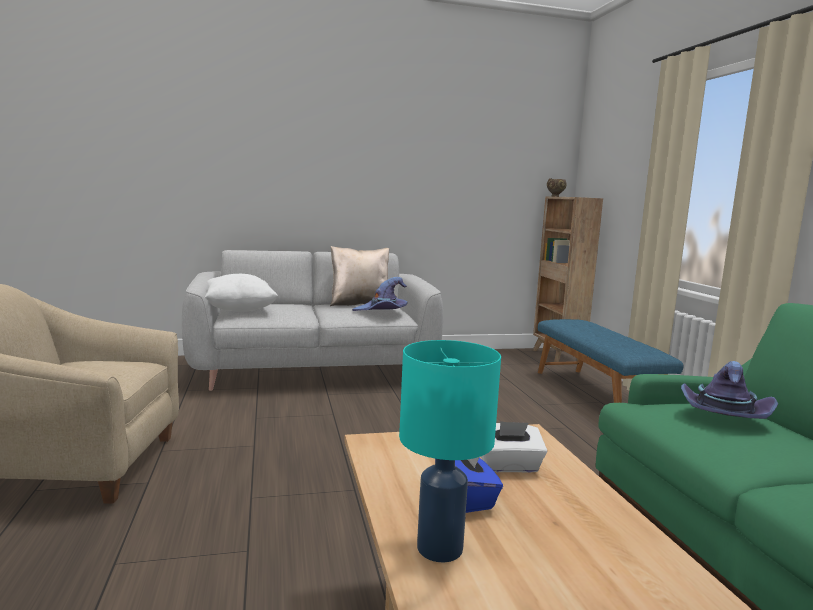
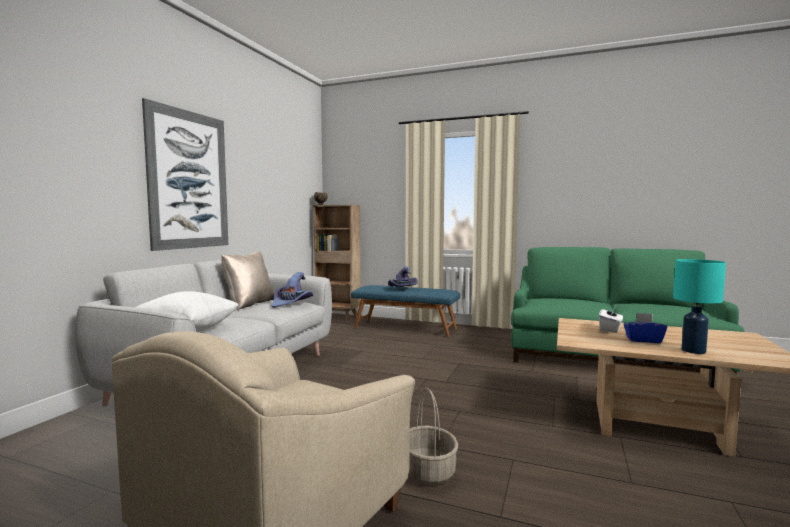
camera: 55 degrees left, 5 degrees down
purple hat [681,361,778,419] -> purple hat moved to [388,267,418,287]
none -> picture [142,98,228,251]
none -> basket [409,388,458,485]

